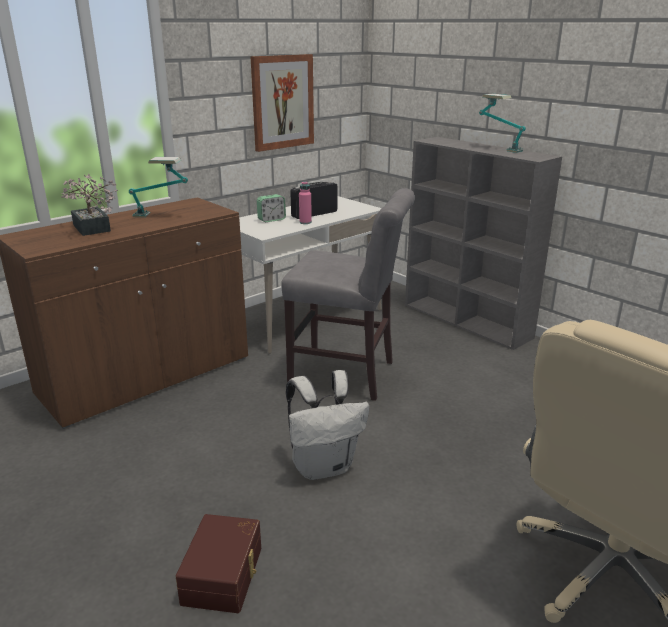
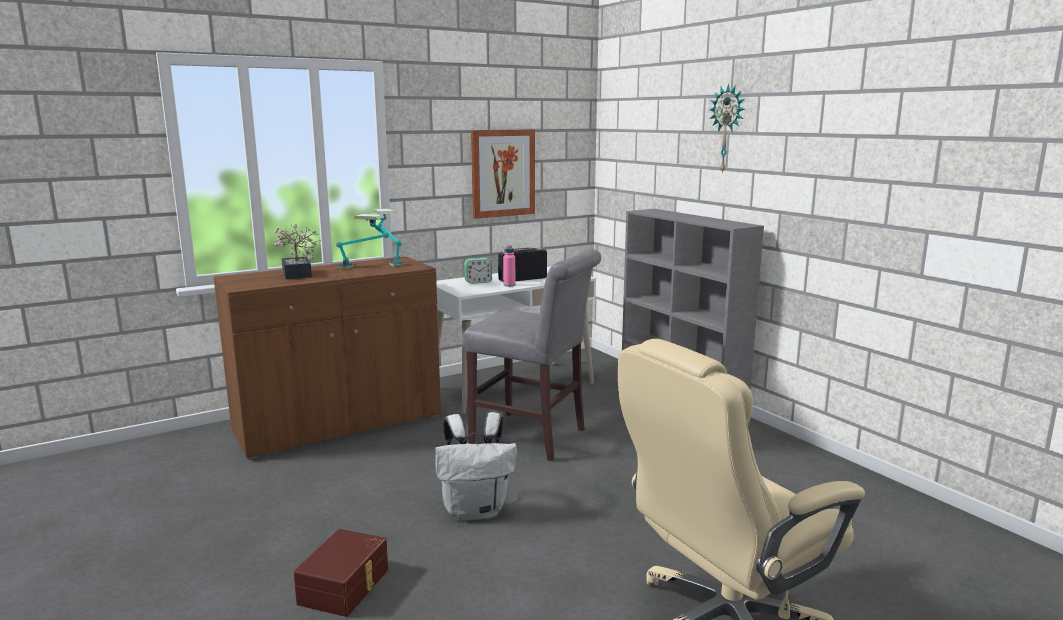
camera: 10 degrees right, 10 degrees down
table lamp [479,94,526,153] -> table lamp moved to [372,208,405,267]
none -> wall clock [709,84,745,174]

